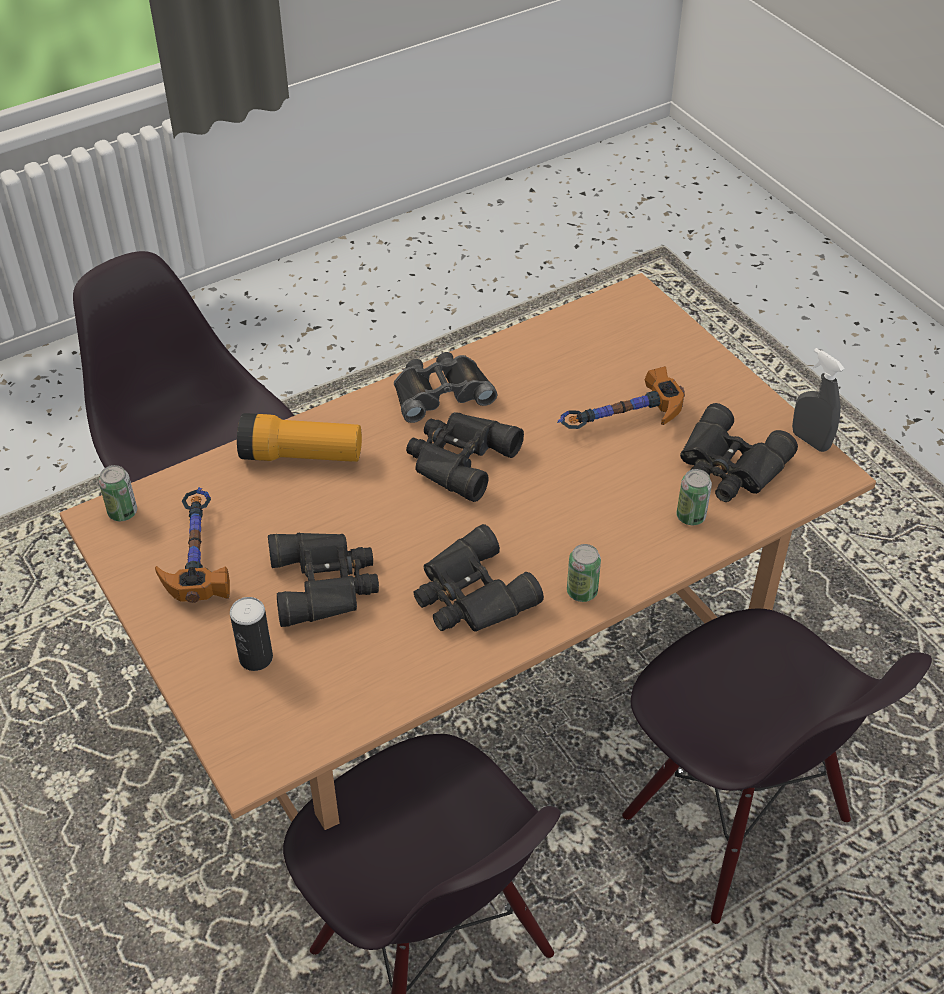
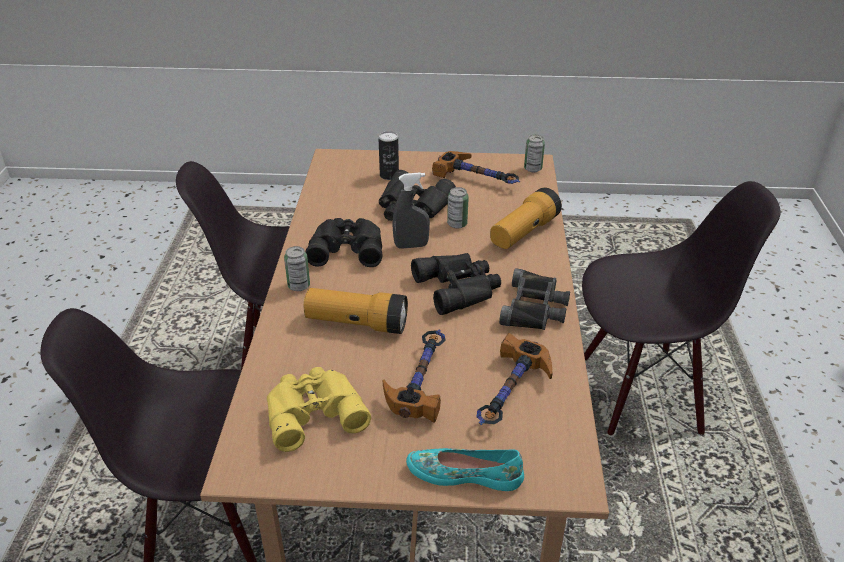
camera: 125 degrees right, 10 degrees down
can [676,469,712,525] -> can moved to [447,187,469,229]
black binoculars [680,403,798,502] -> yellow binoculars [267,367,371,452]
grey spray bottle [792,348,845,452] -> grey spray bottle moved to [392,172,430,249]
none -> flashlight [304,288,408,334]
none -> turquoise shoe [406,448,524,491]
none -> hammer [477,333,552,425]

